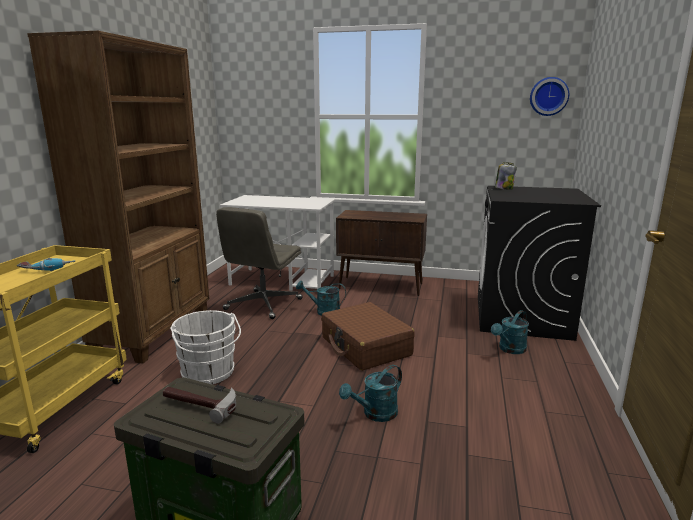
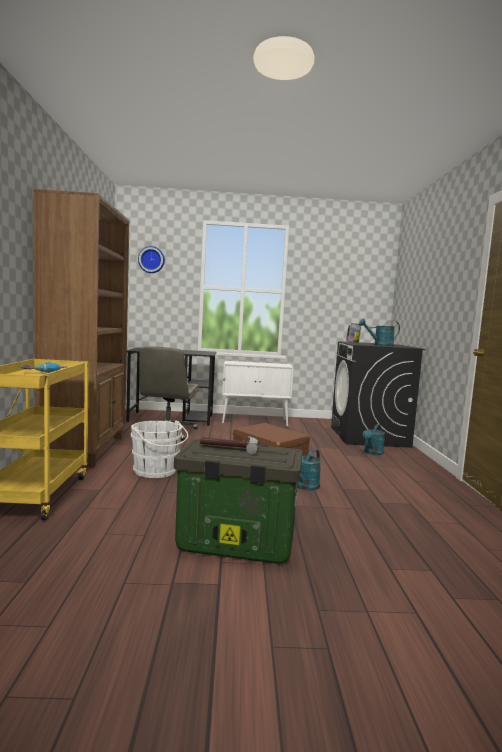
camera: 15 degrees left, 10 degrees down
white desk [220,195,335,291] -> black desk [126,347,217,426]
turquoise watering can [296,281,346,316] -> turquoise watering can moved to [359,319,400,347]
brown cabinet [336,210,427,296] -> white cabinet [222,361,293,427]
wall clock [530,77,569,116] -> wall clock moved to [138,246,165,273]

